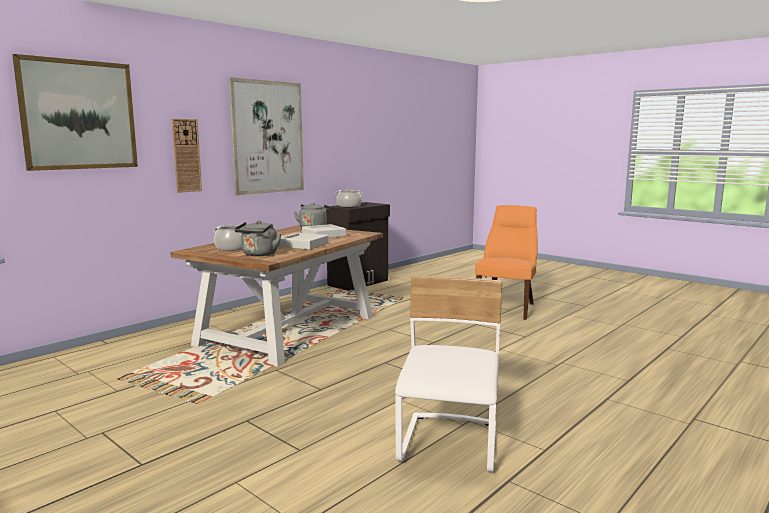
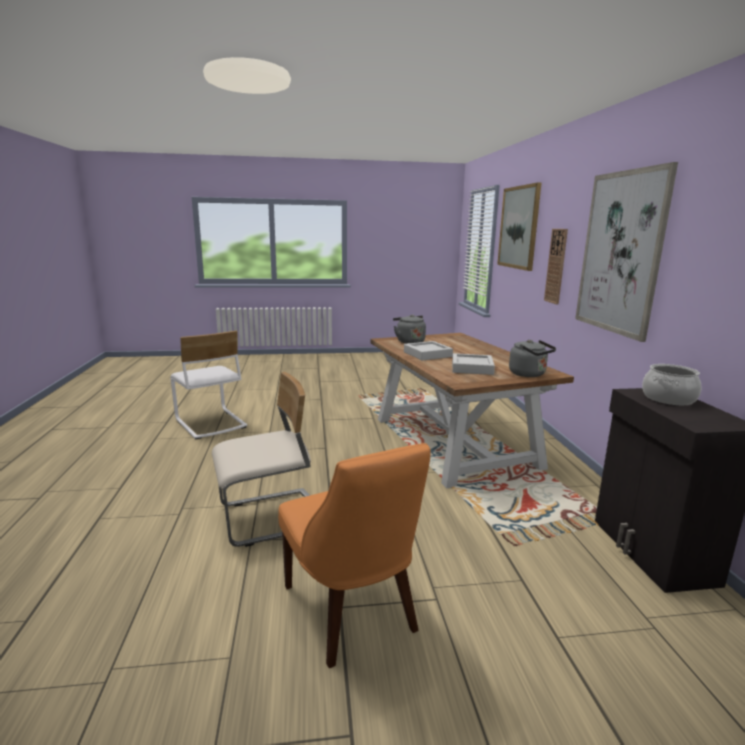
camera: 130 degrees right, 5 degrees up
cooking pot [213,225,245,251] -> none
none -> beige chair [212,372,311,547]

